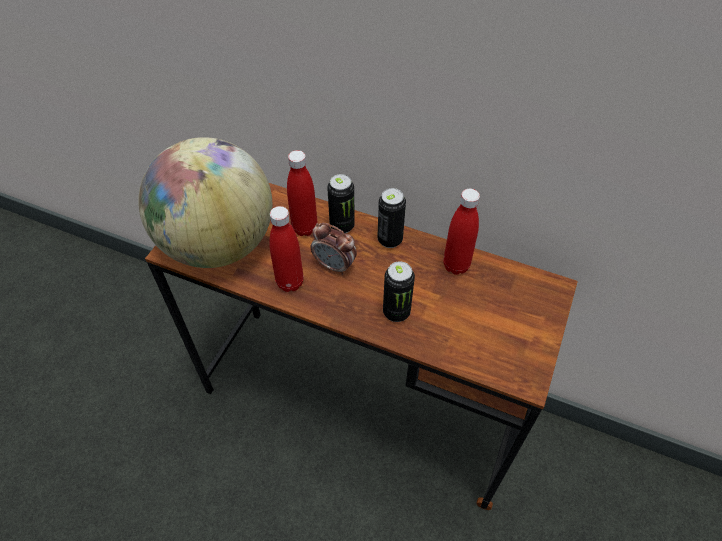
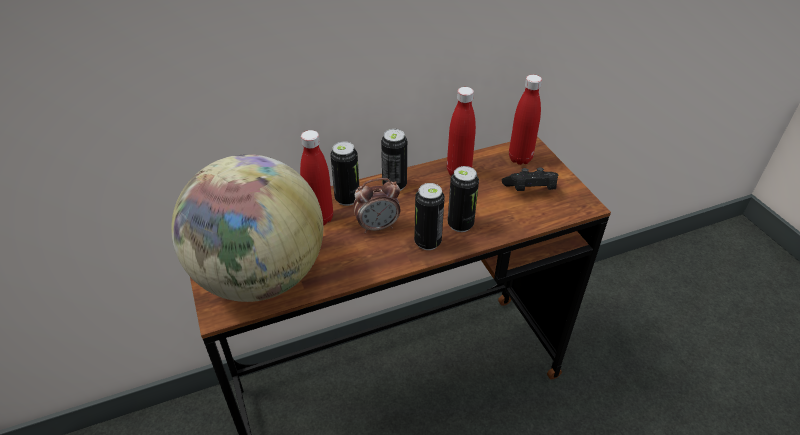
camera: 45 degrees left, 10 degrees down
red bottle [269,206,304,292] -> red bottle moved to [509,75,542,165]
none -> can [414,183,445,250]
none -> black game controller [502,167,558,191]

